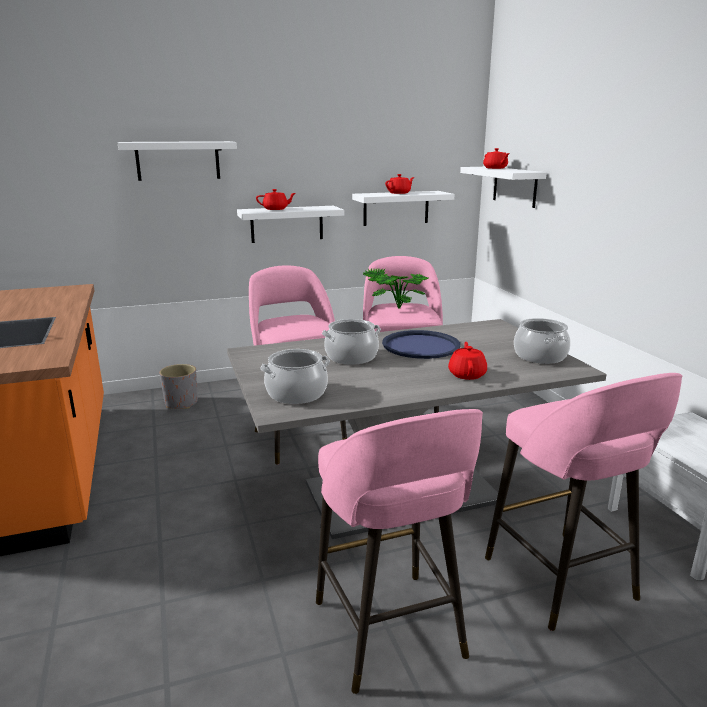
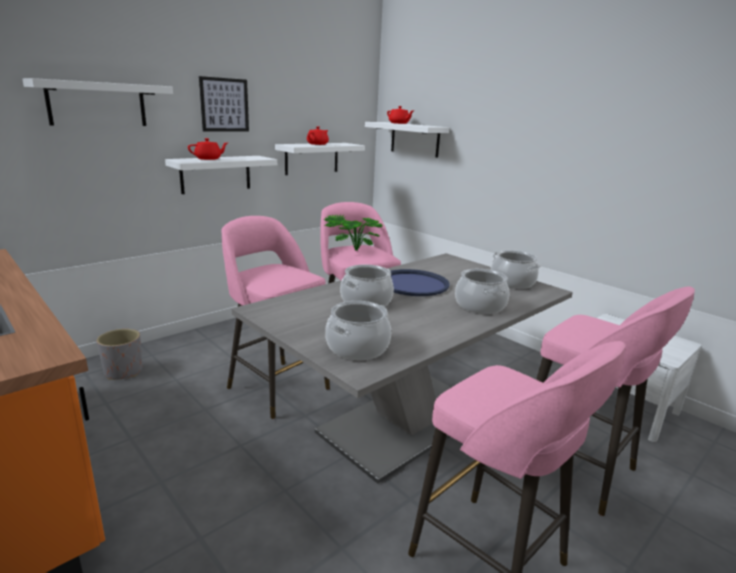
camera: 25 degrees left, 0 degrees up
red teapot [448,342,487,380] -> cooking pot [455,269,509,314]
none -> picture [199,76,249,132]

